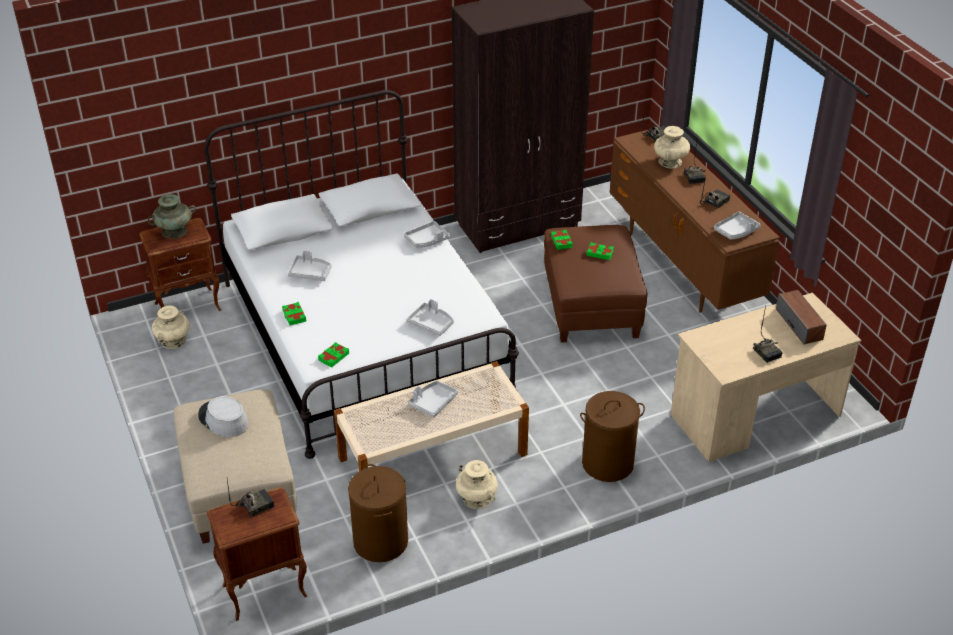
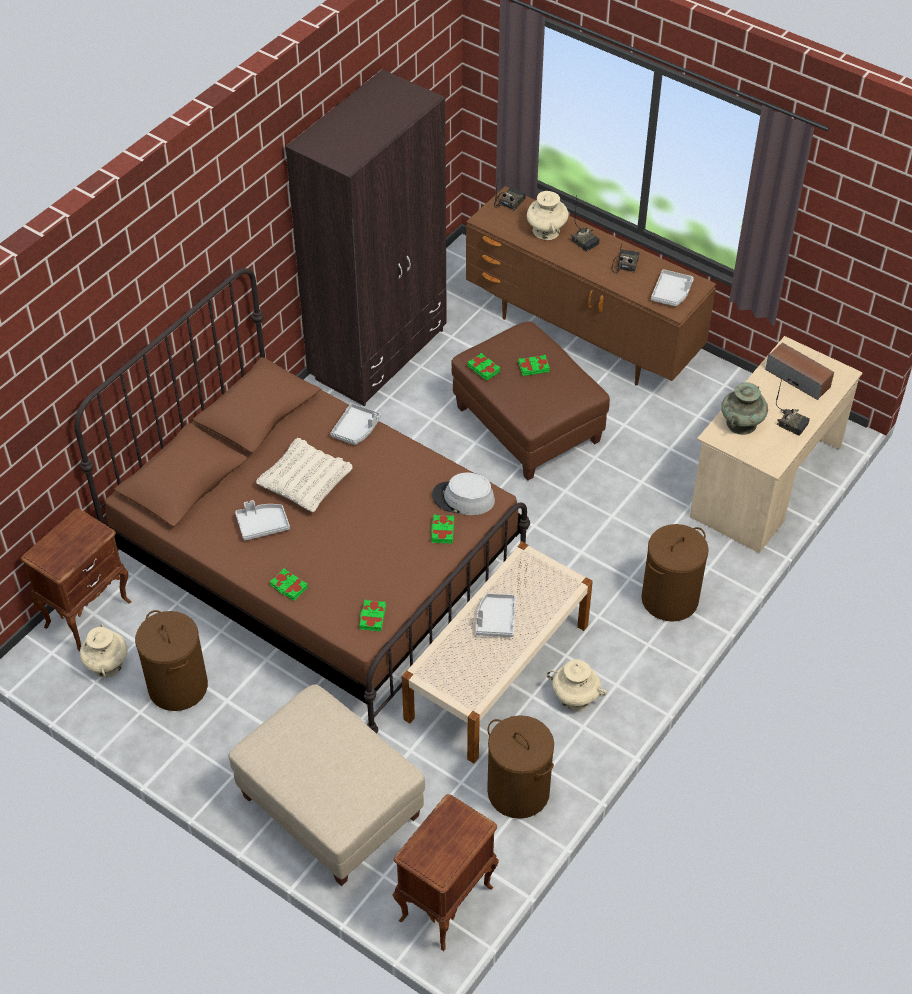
camera: 30 degrees left, 10 degrees up
turquoise vase [148,194,196,239] -> turquoise vase moved to [721,382,768,435]
grey hat [198,396,249,437] -> grey hat moved to [432,472,495,515]
white bed [204,90,519,459] -> brown bed [74,268,530,734]
radio [227,479,274,518] -> none
grey tray [407,299,454,336] -> green book [431,515,454,543]
none -> brown laundry basket [135,610,208,711]
none -> beige pillow [256,438,352,512]

